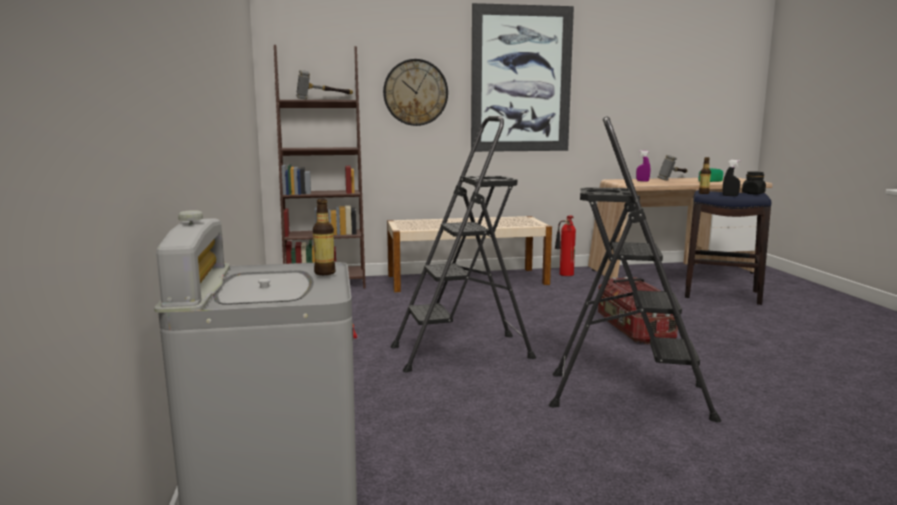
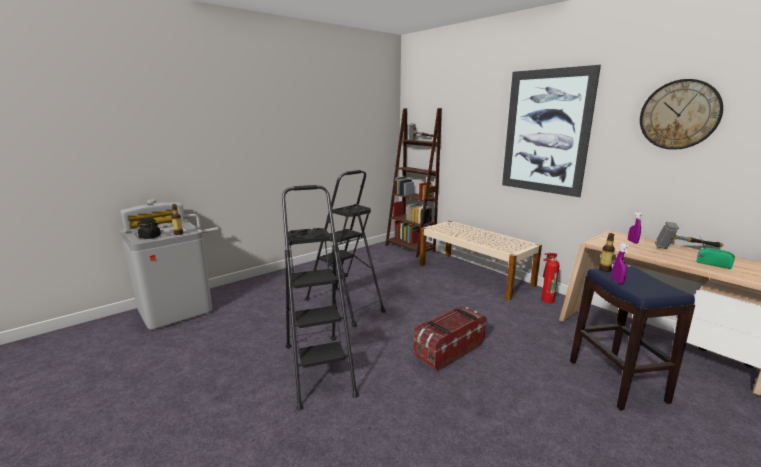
camera: 60 degrees right, 5 degrees up
wall clock [383,59,448,126] -> wall clock moved to [640,79,723,150]
black spray bottle [723,160,740,196] -> purple spray bottle [612,243,629,284]
black jar [742,171,766,194] -> black jar moved to [138,218,161,239]

